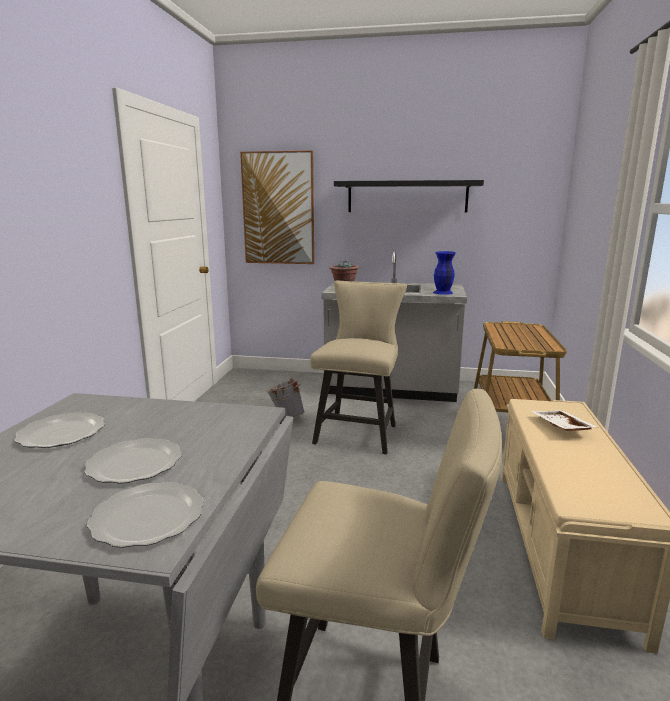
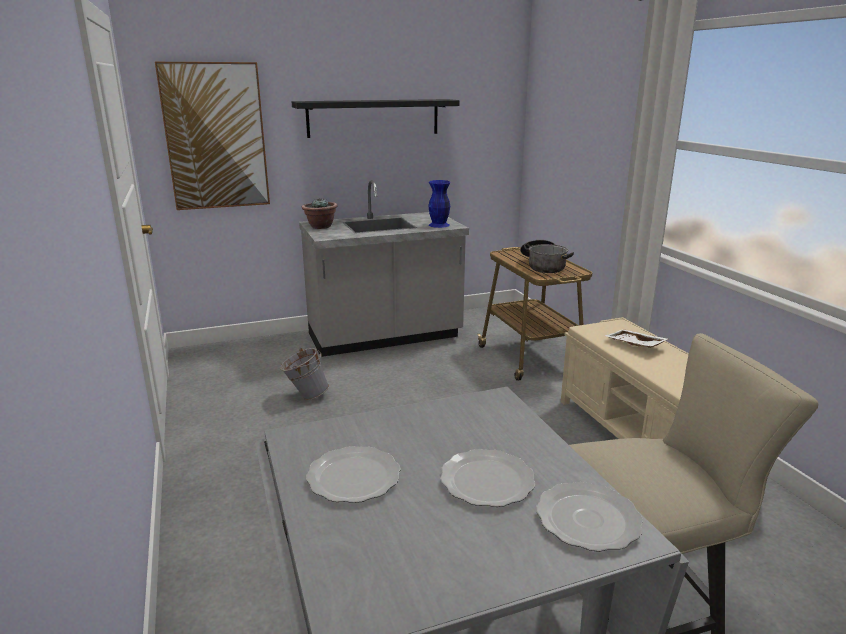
camera: 30 degrees left, 5 degrees up
beige chair [310,281,407,454] -> none
none -> cooking pot [520,240,574,273]

